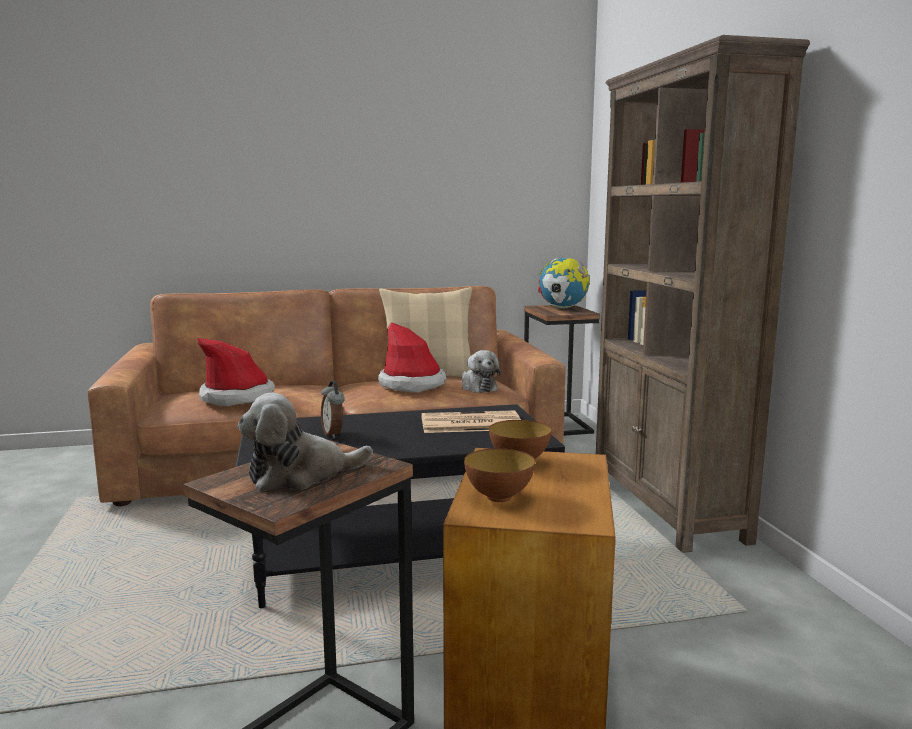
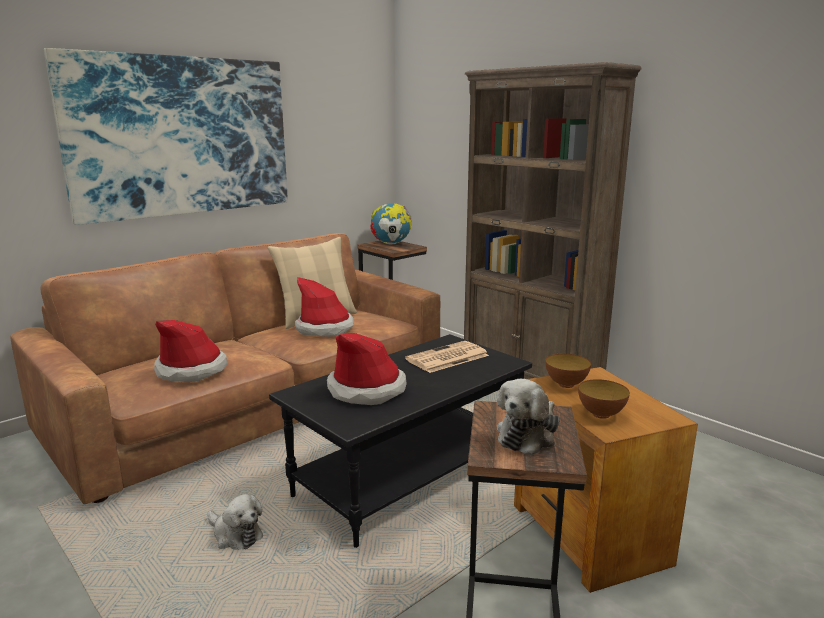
camera: 30 degrees left, 5 degrees up
alarm clock [321,381,345,439] -> hat [327,333,407,405]
plush toy [462,350,500,393] -> plush toy moved to [207,494,263,550]
none -> picture [44,48,288,225]

